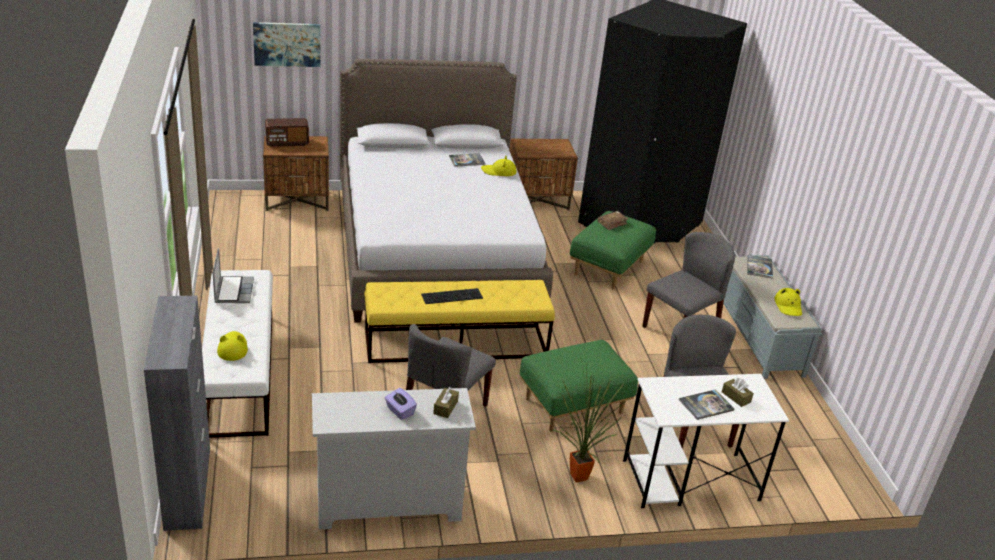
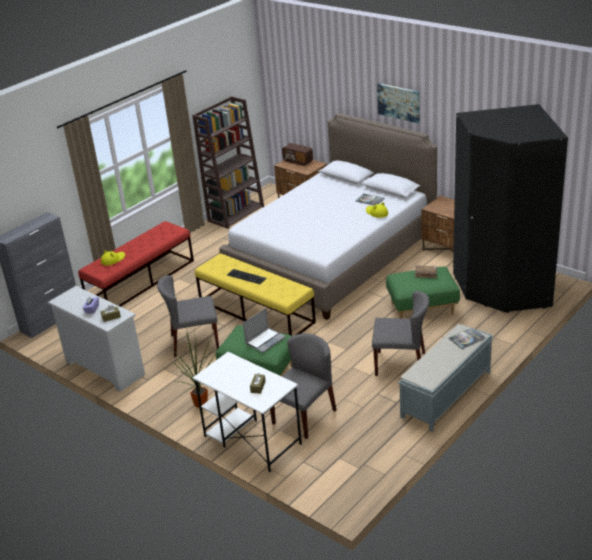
camera: 55 degrees right, 0 degrees up
white bench [202,270,273,438] -> red bench [78,221,194,307]
laptop [212,248,254,303] -> laptop moved to [243,308,286,353]
picture [253,22,320,67] -> picture moved to [377,83,419,123]
book [679,389,734,420] -> none
yellow hat [775,288,802,316] -> none
none -> brown bookcase [192,96,264,229]

